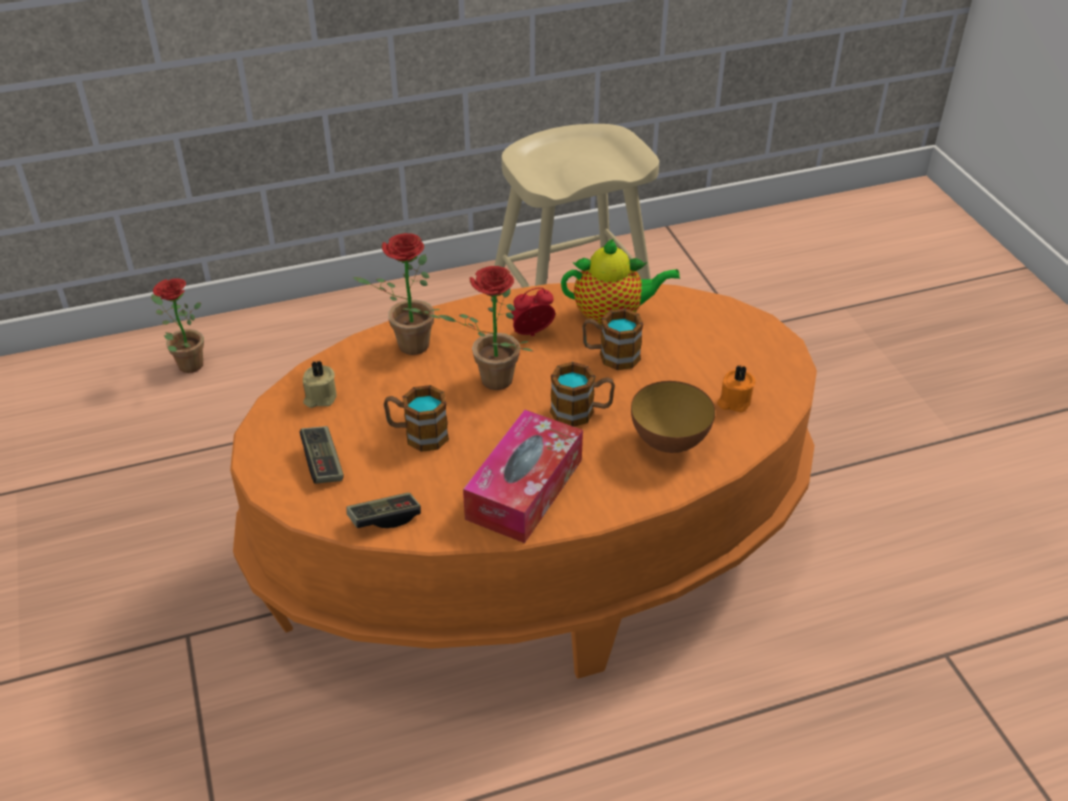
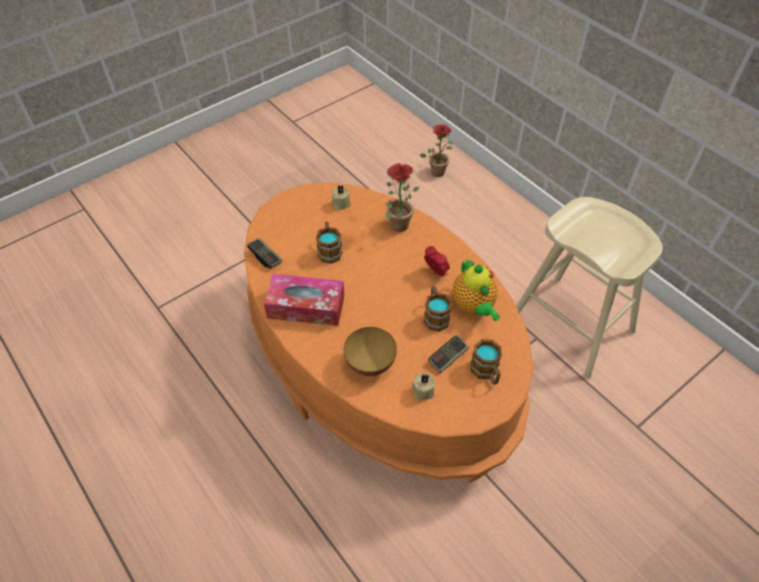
camera: 70 degrees right, 10 degrees up
game controller [300,426,344,484] -> game controller moved to [428,335,469,373]
potted plant [438,266,534,390] -> none
mug [550,362,615,427] -> mug moved to [471,339,502,385]
orange candle [717,365,755,412] -> beige candle [412,373,435,400]

